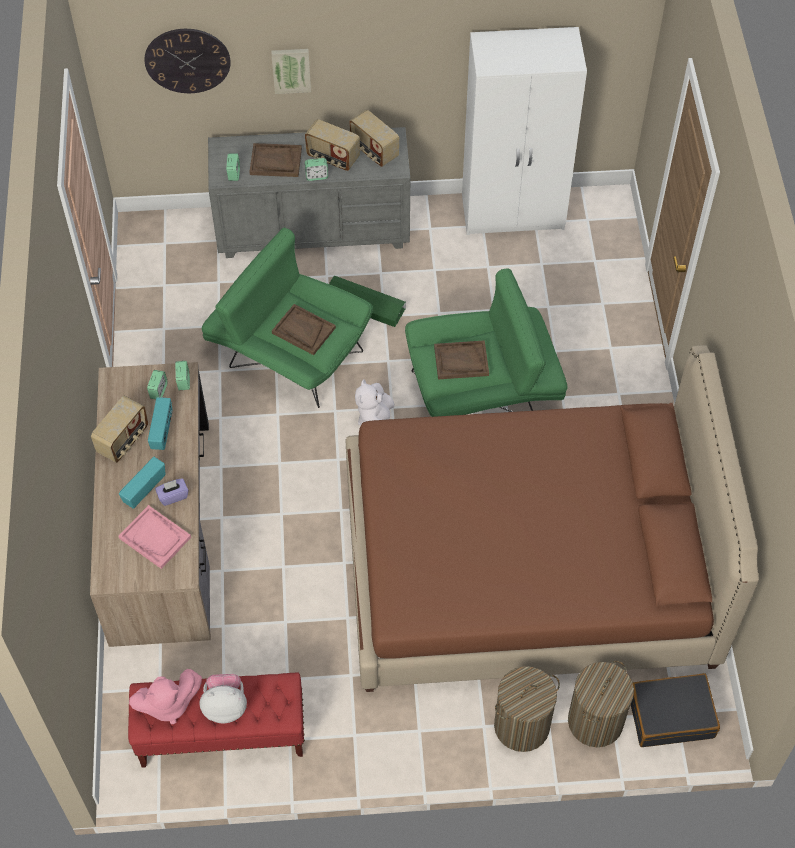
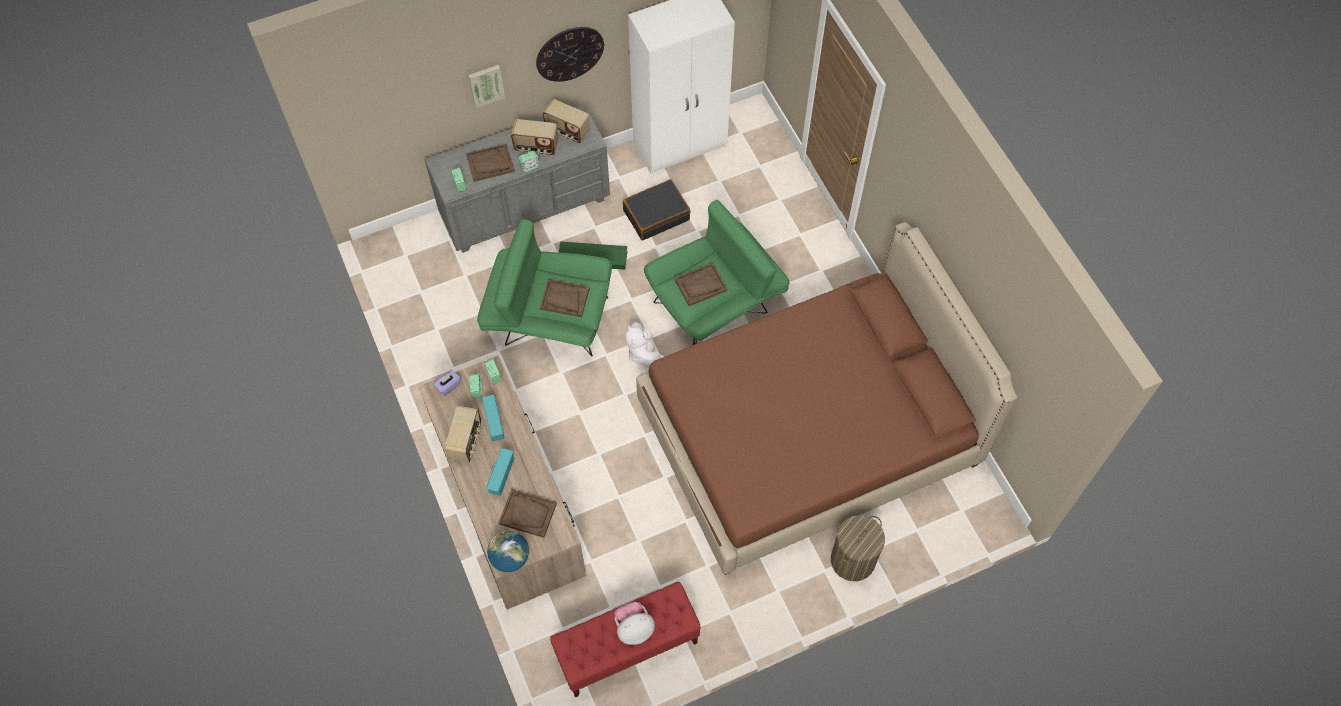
camera: 20 degrees left, 5 degrees up
pink tray [118,505,191,569] -> brown tray [498,489,557,538]
pink plush toy [129,669,202,724] -> none
wall clock [145,29,230,93] -> wall clock moved to [536,27,604,82]
purple tissue box [155,478,189,506] -> purple tissue box moved to [433,370,461,396]
laundry basket [568,661,634,747] -> none
black suitcase [631,673,720,747] -> black suitcase moved to [623,179,690,240]
none -> globe [487,530,529,572]

